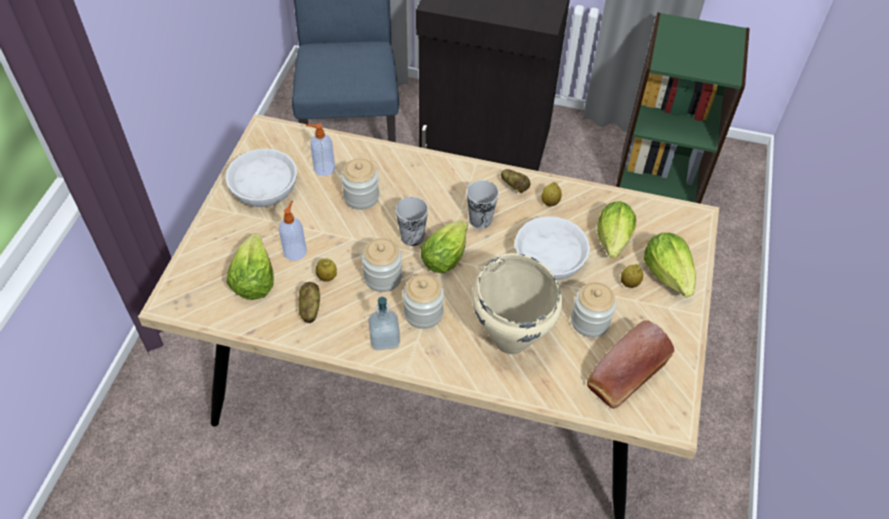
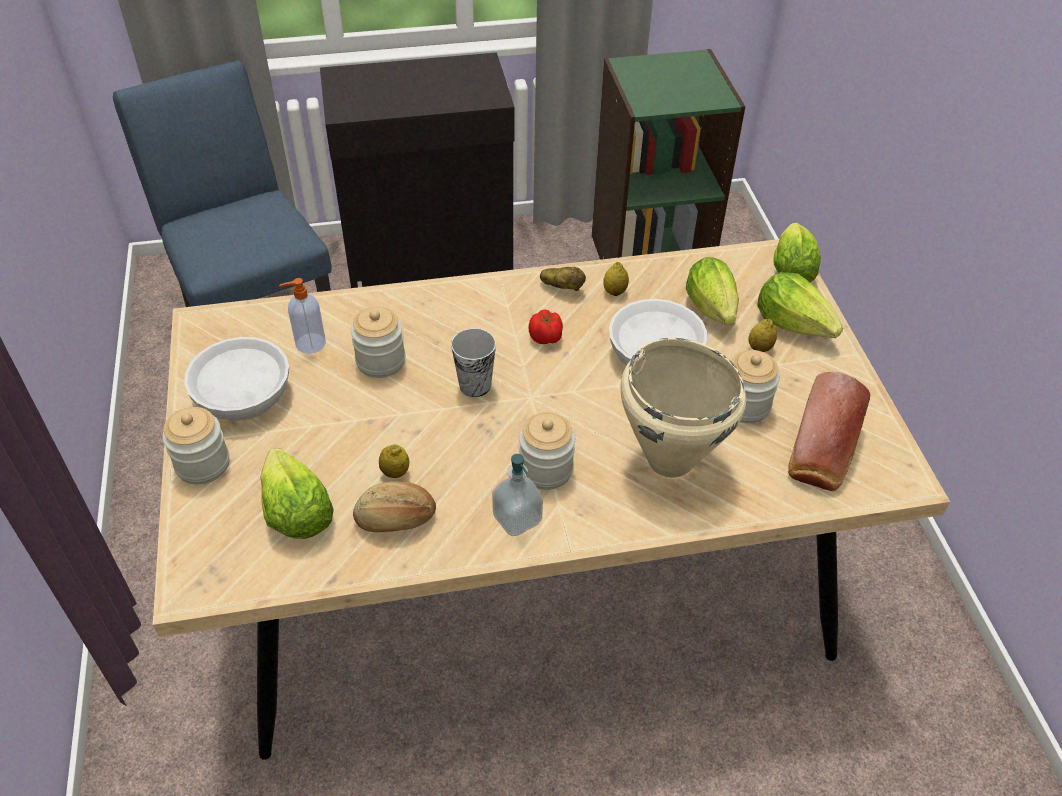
camera: 25 degrees left, 5 degrees down
soap dispenser [279,201,307,261] -> none
potato [298,282,320,323] -> bread [353,481,436,532]
jar [362,238,402,292] -> jar moved to [162,407,229,484]
lettuce [421,220,468,273] -> lettuce moved to [773,223,821,282]
cup [467,180,499,229] -> tomato [528,309,563,344]

